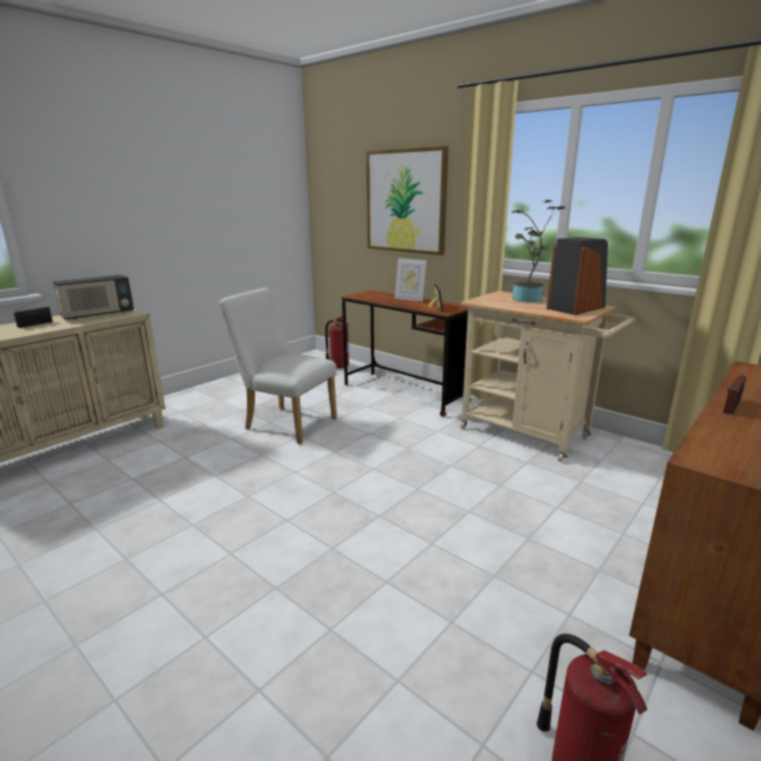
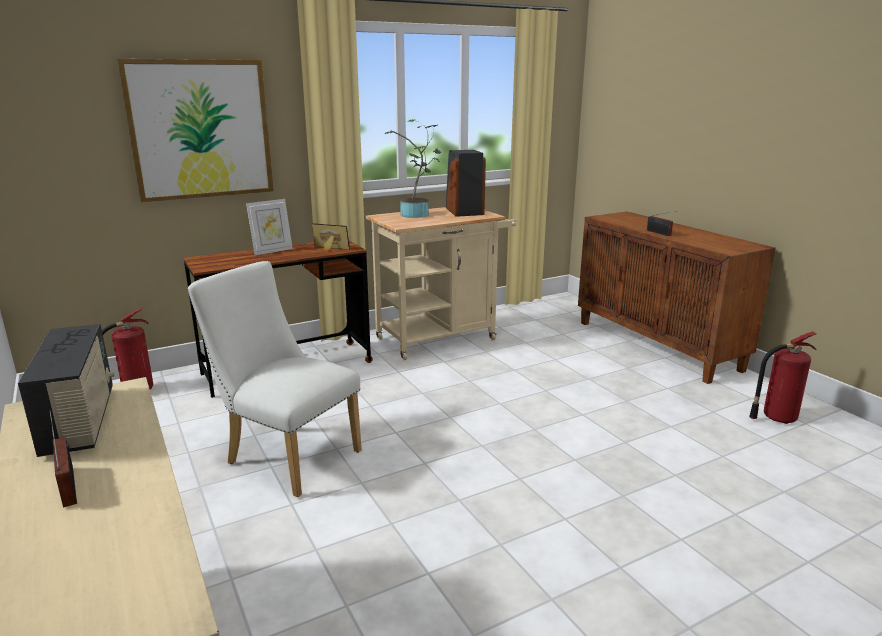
camera: 70 degrees left, 0 degrees up
white chair [220,288,337,445] -> white chair turned 75 degrees clockwise [188,261,362,497]

